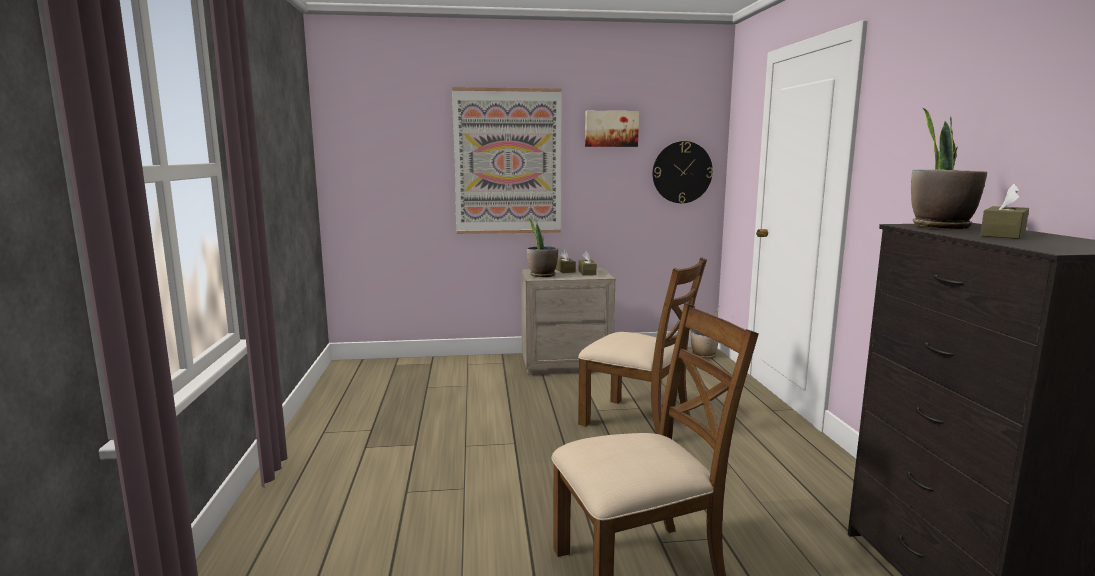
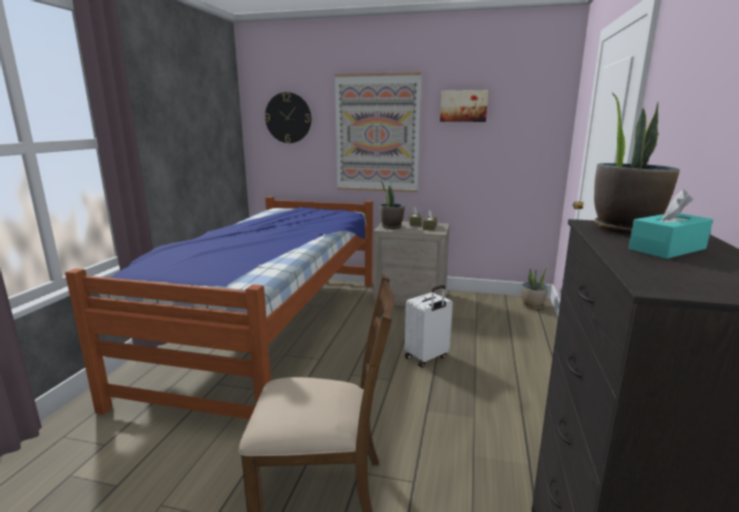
camera: 20 degrees right, 5 degrees up
brown chair [578,258,707,434] -> white suitcase [405,285,453,368]
wall clock [653,141,713,203] -> wall clock moved to [265,92,311,143]
brown tissue box [980,184,1029,239] -> turquoise tissue box [629,189,713,259]
none -> bed [65,196,373,420]

